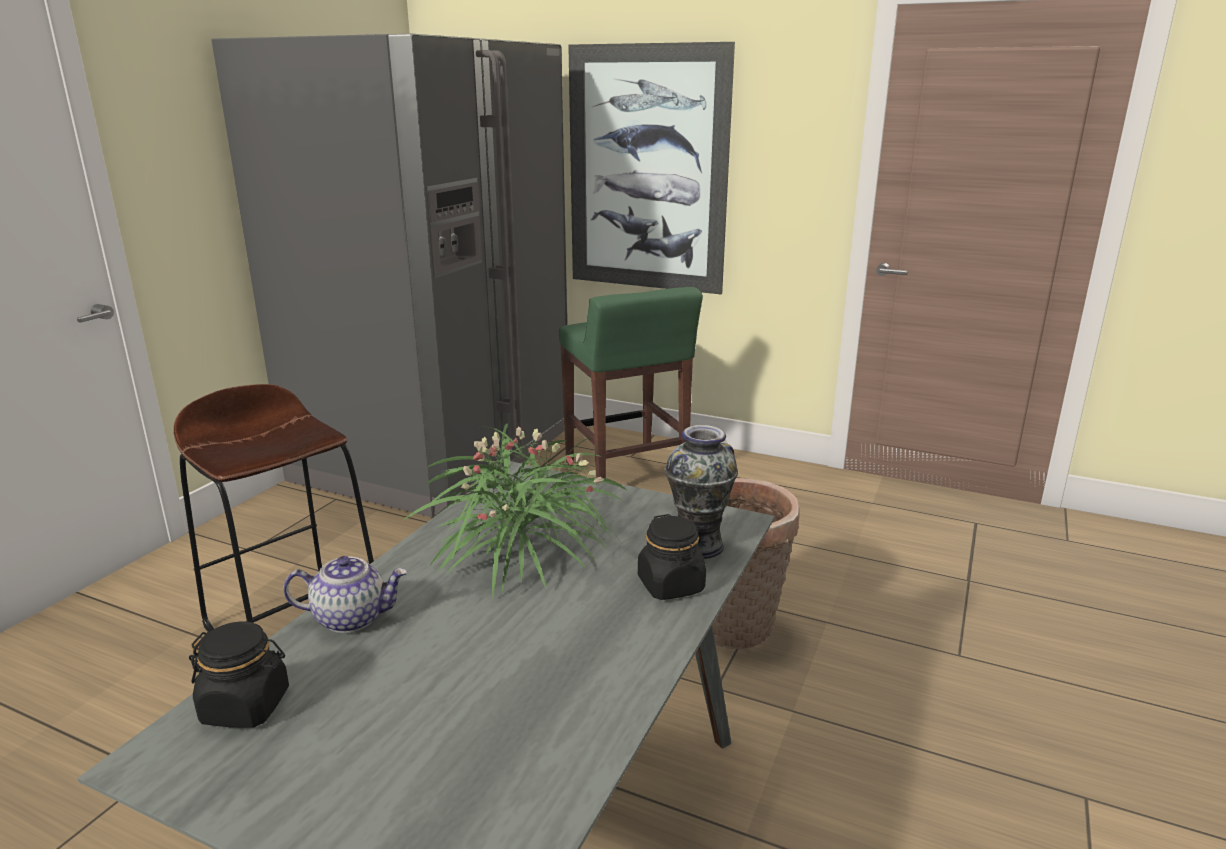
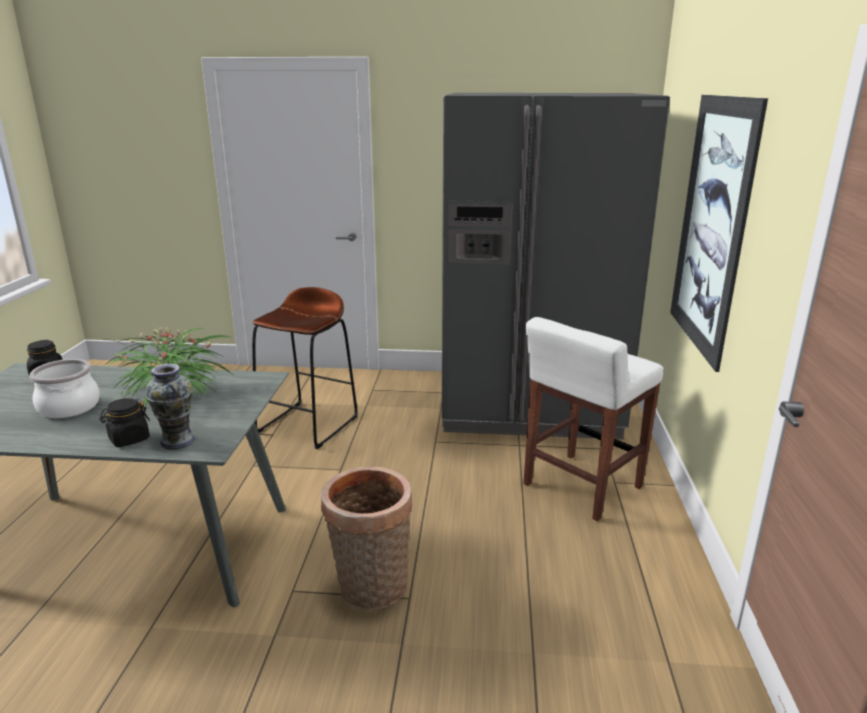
camera: 70 degrees right, 0 degrees up
teapot [283,556,408,633] -> none
green stool [559,287,703,478] -> white stool [523,317,664,521]
none -> cooking pot [29,359,100,418]

